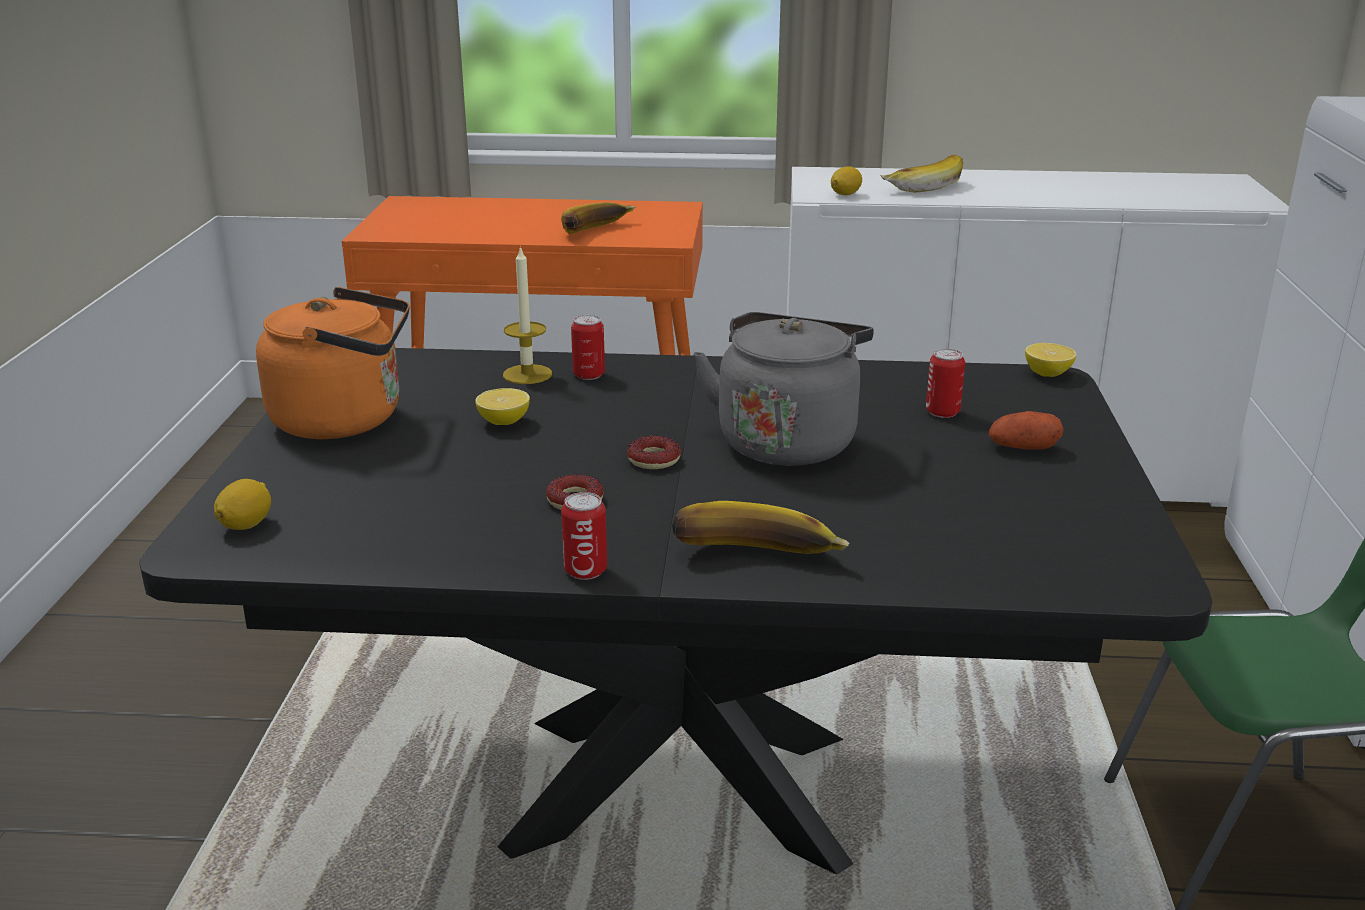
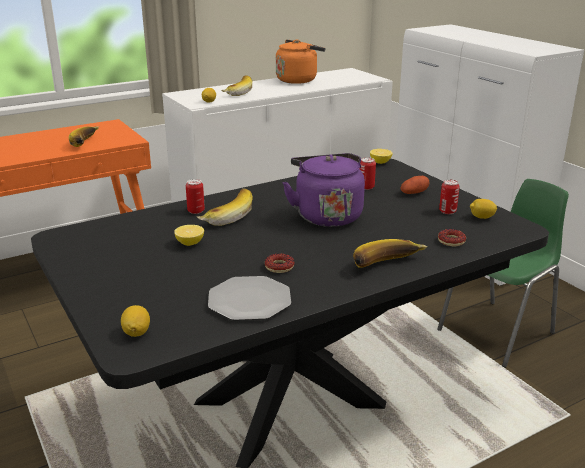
camera: 35 degrees left, 0 degrees up
orange kettle [256,287,409,439] -> orange kettle moved to [276,39,325,84]
candle [503,245,552,384] -> none
can [561,492,607,580] -> can moved to [439,179,460,214]
donut [627,435,681,469] -> donut moved to [438,229,466,246]
grey kettle [693,312,874,466] -> purple kettle [282,153,365,227]
none -> banana [196,189,253,226]
none -> plate [208,276,291,321]
none -> lemon [470,199,497,219]

